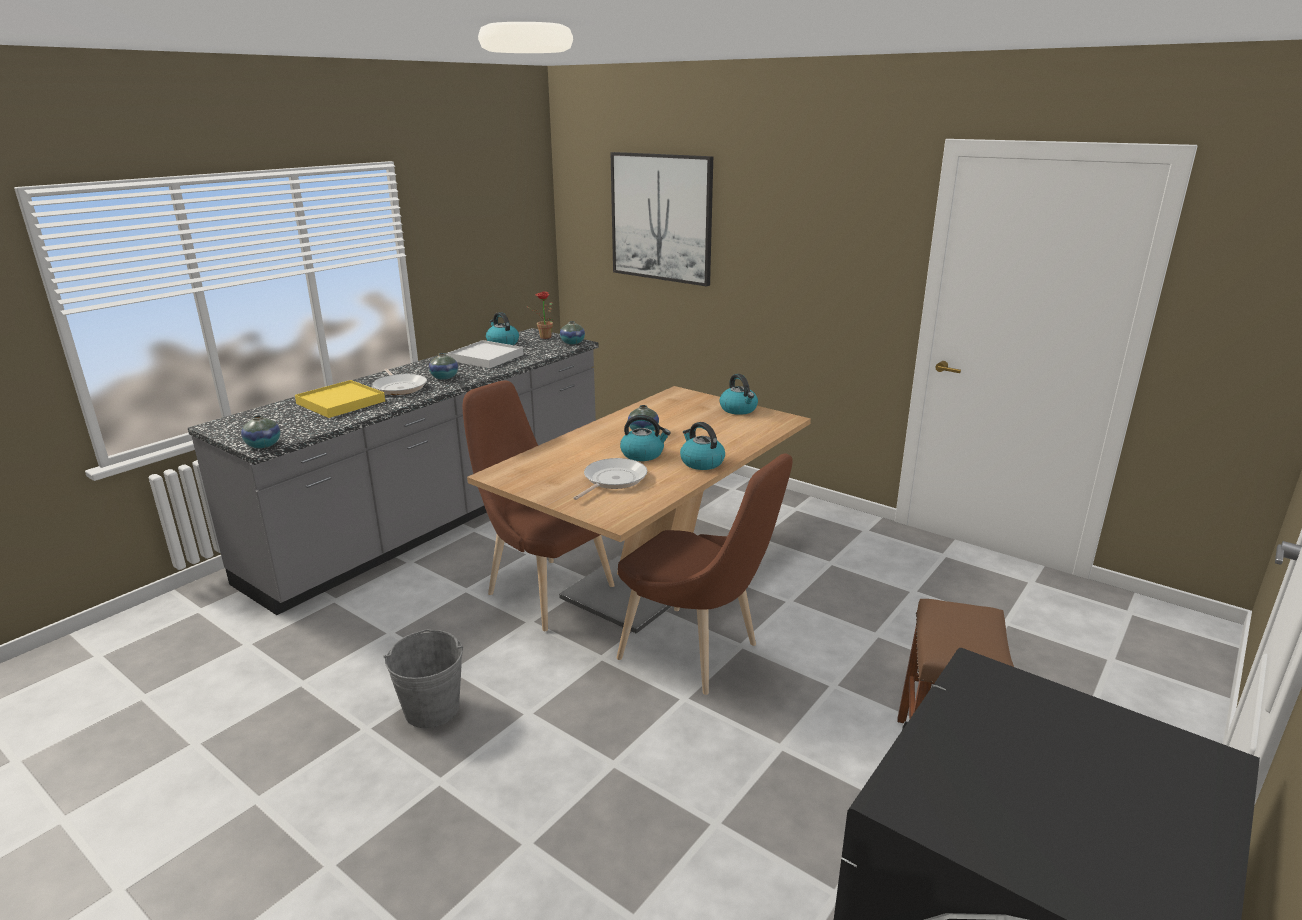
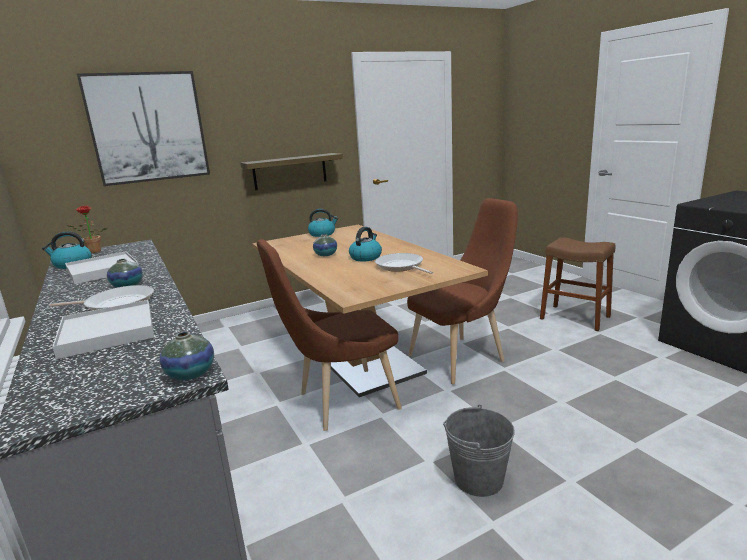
camera: 65 degrees left, 5 degrees down
yellow tray [295,380,385,418] -> white tray [52,300,154,359]
vase [560,321,585,344] -> none
kettle [680,422,725,470] -> none
none -> shelf [241,153,343,191]

